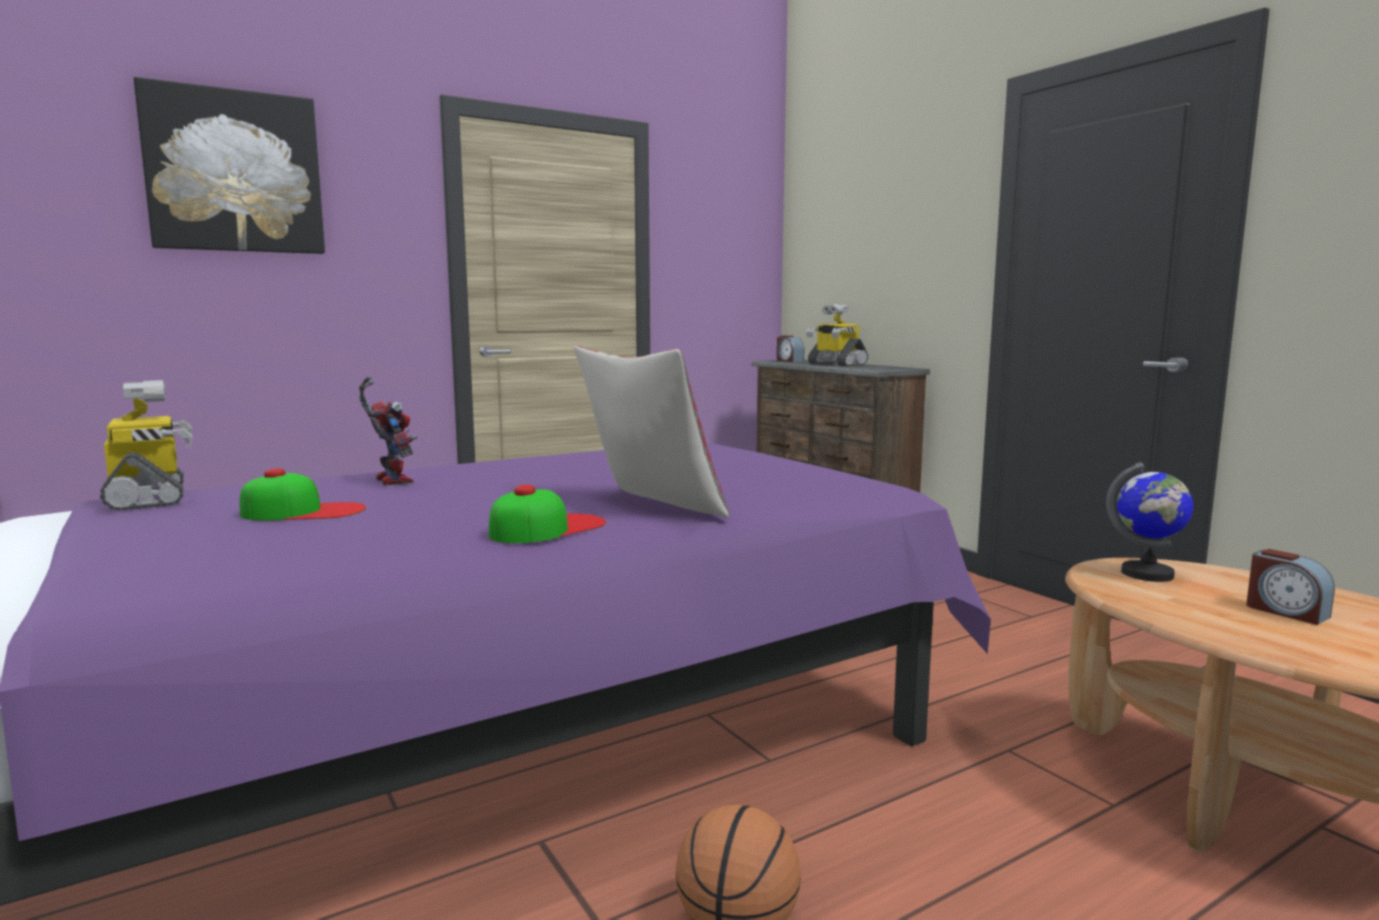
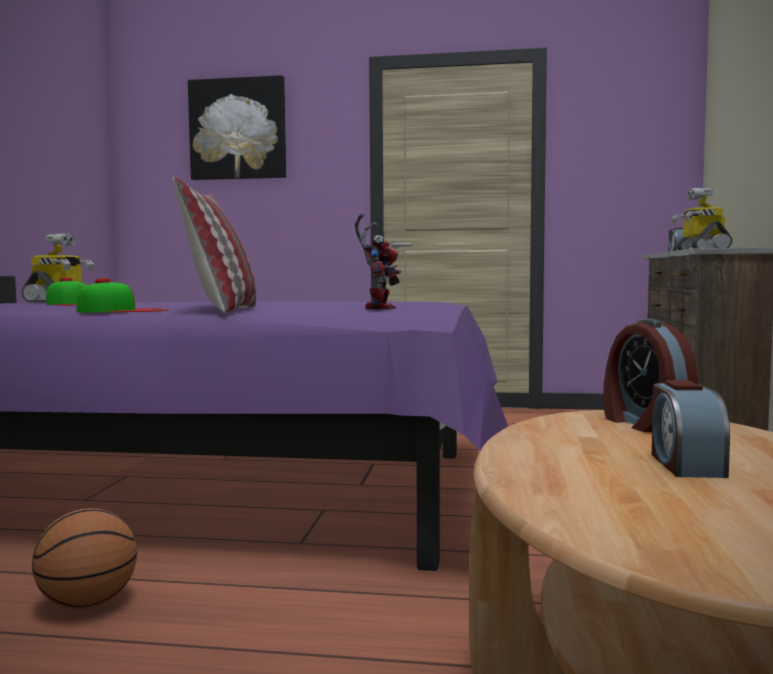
camera: 40 degrees right, 5 degrees down
toy robot [359,376,417,486] -> toy robot moved to [355,214,401,310]
globe [1106,462,1193,582] -> alarm clock [603,319,698,432]

